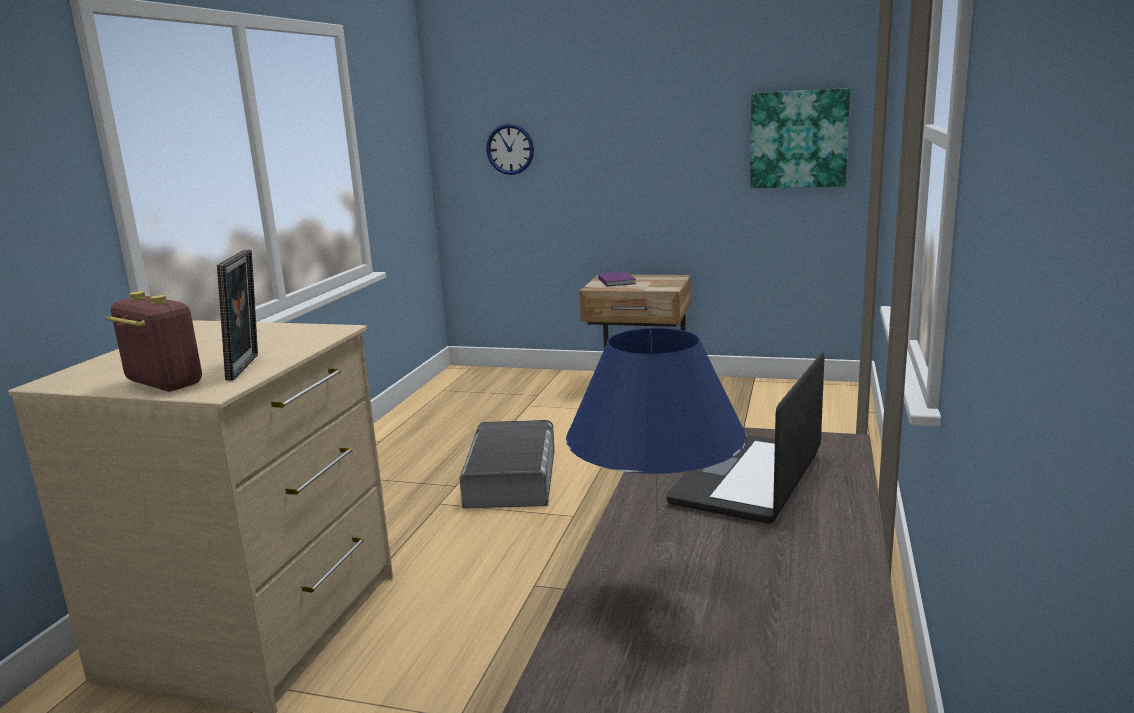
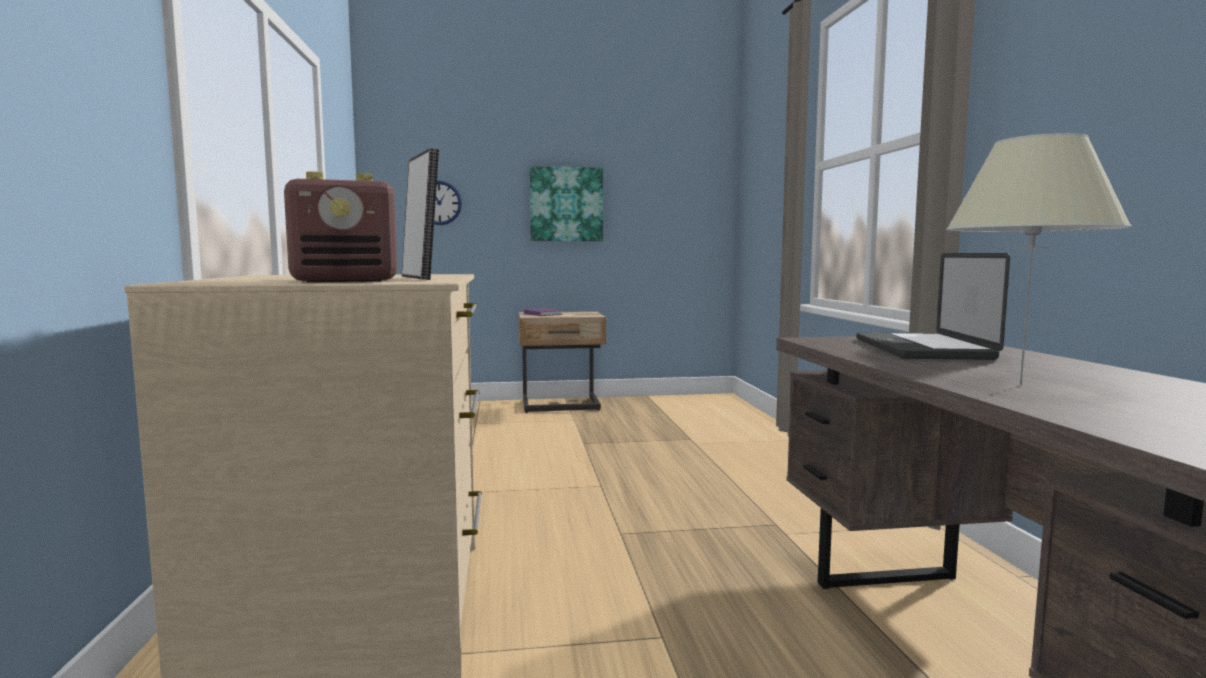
camera: 25 degrees left, 10 degrees down
radio [106,291,202,392] -> radio turned 150 degrees clockwise [284,171,397,282]
grey storage box [459,420,555,509] -> none
blue table lamp [566,328,747,596] -> beige table lamp [946,133,1132,385]
picture [750,88,850,188] -> picture moved to [530,166,603,241]

